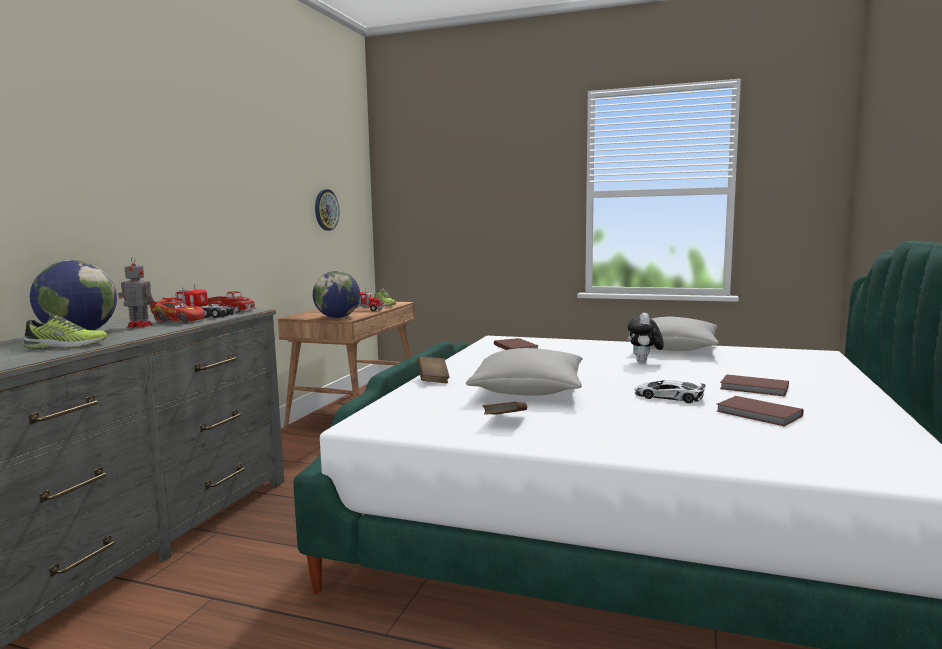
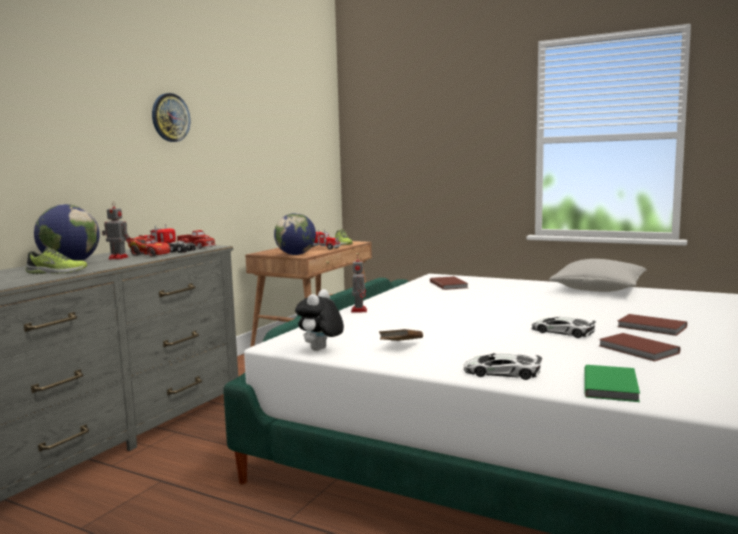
camera: 10 degrees right, 0 degrees up
wall clock [315,189,340,231] -> wall clock moved to [152,93,190,142]
brown book [417,356,450,383] -> toy robot [351,255,367,313]
grey pillow [466,348,583,396] -> none
plush toy [628,313,664,363] -> plush toy moved to [295,289,344,351]
none -> toy car [464,353,542,380]
none -> green book [585,365,640,402]

